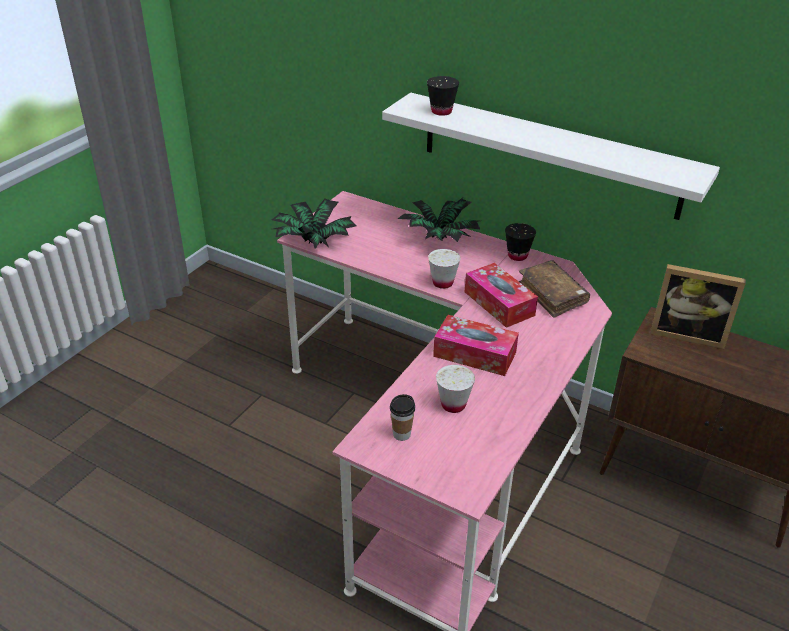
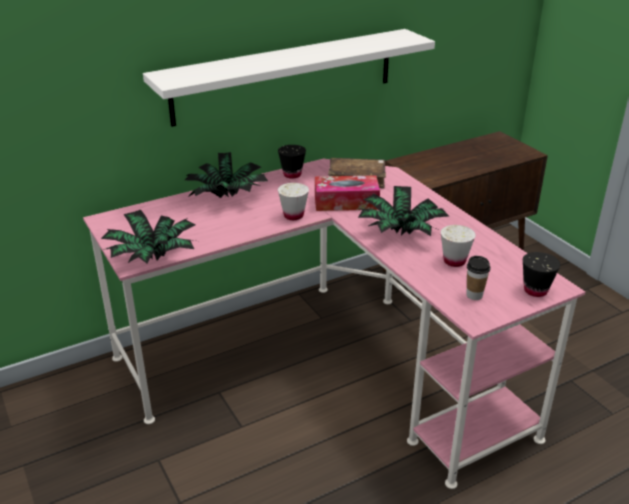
camera: 60 degrees left, 5 degrees down
black cup [427,76,459,116] -> black cup moved to [523,252,561,297]
tissue box [433,315,519,376] -> potted plant [358,186,449,236]
picture frame [650,264,746,349] -> none

